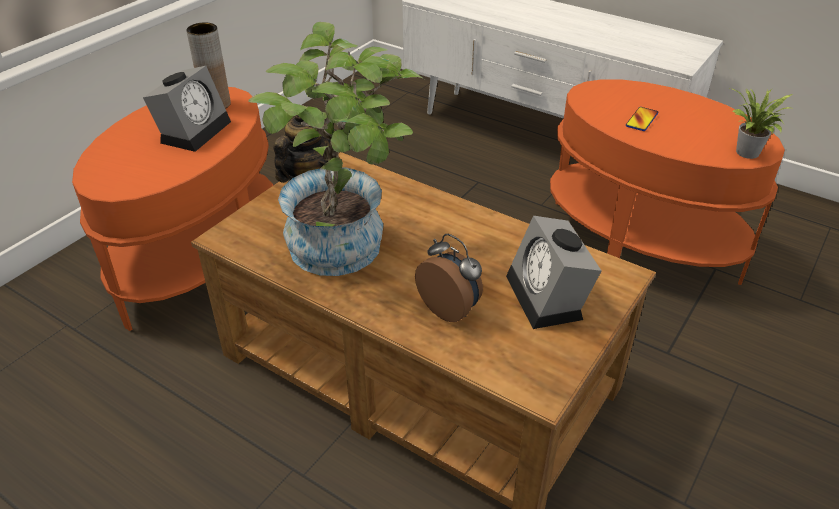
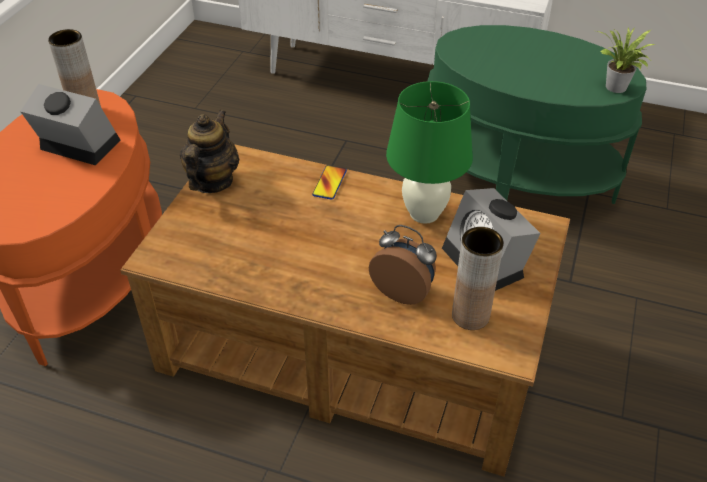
camera: 15 degrees left, 5 degrees up
alarm clock [143,66,231,152] -> alarm clock turned 75 degrees counterclockwise [20,84,121,165]
potted plant [248,22,425,276] -> none
orange side table [550,79,785,285] -> green side table [428,25,646,204]
phone [626,107,658,131] -> phone moved to [312,165,347,200]
none -> green table lamp [386,81,473,224]
none -> brown vase [452,227,504,330]

